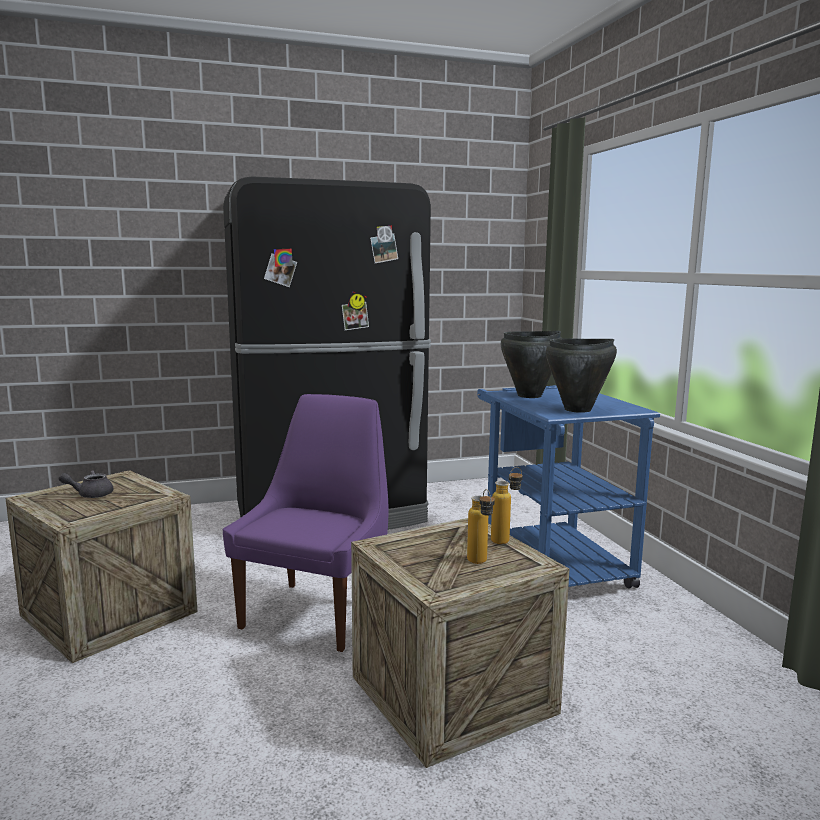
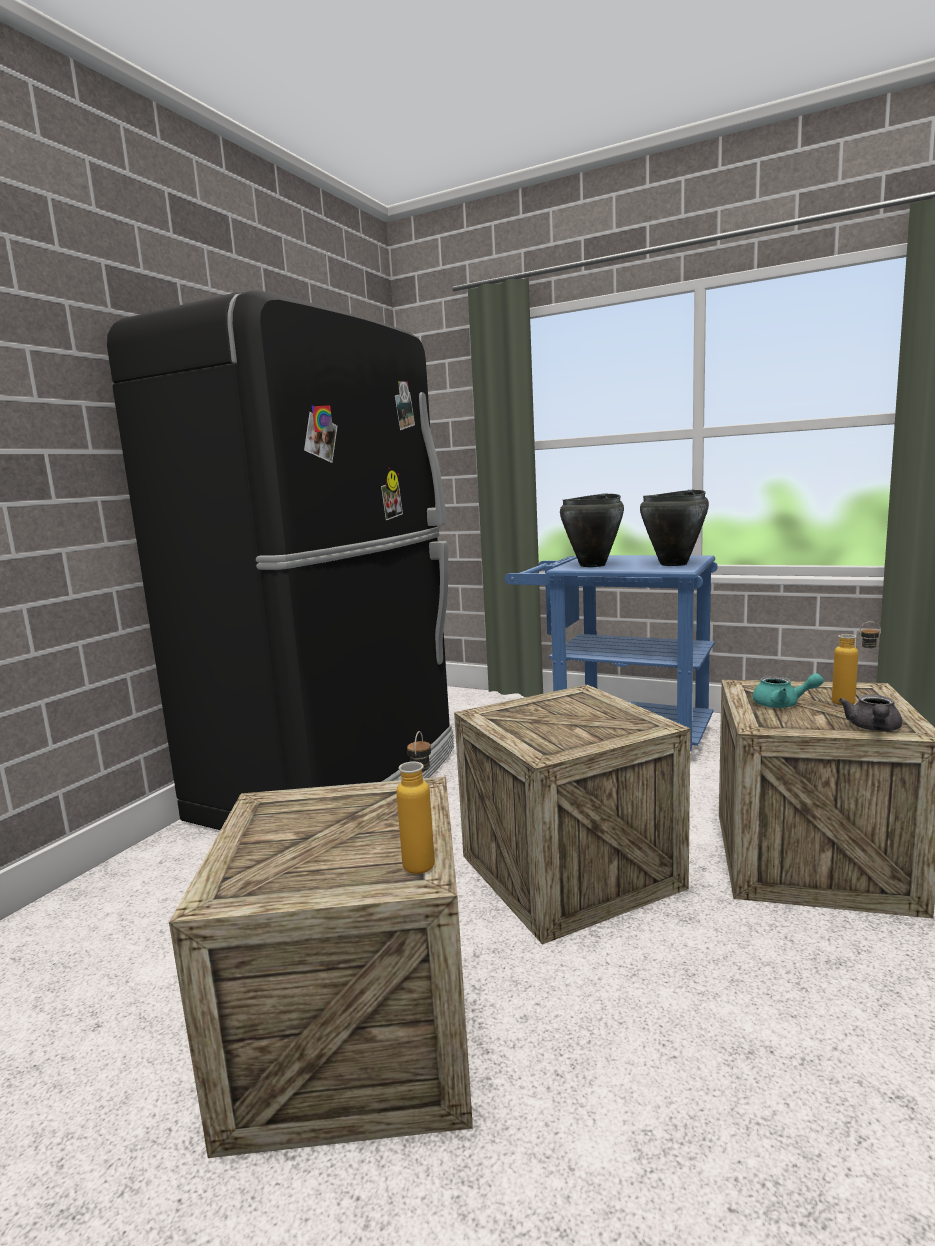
camera: 45 degrees left, 0 degrees up
grey teapot [59,470,113,498] -> grey teapot moved to [839,695,902,731]
purple chair [223,394,389,652] -> crate [454,685,691,945]
bottle [491,467,523,544] -> bottle moved to [396,731,435,874]
none -> turquoise teapot [752,673,824,708]

